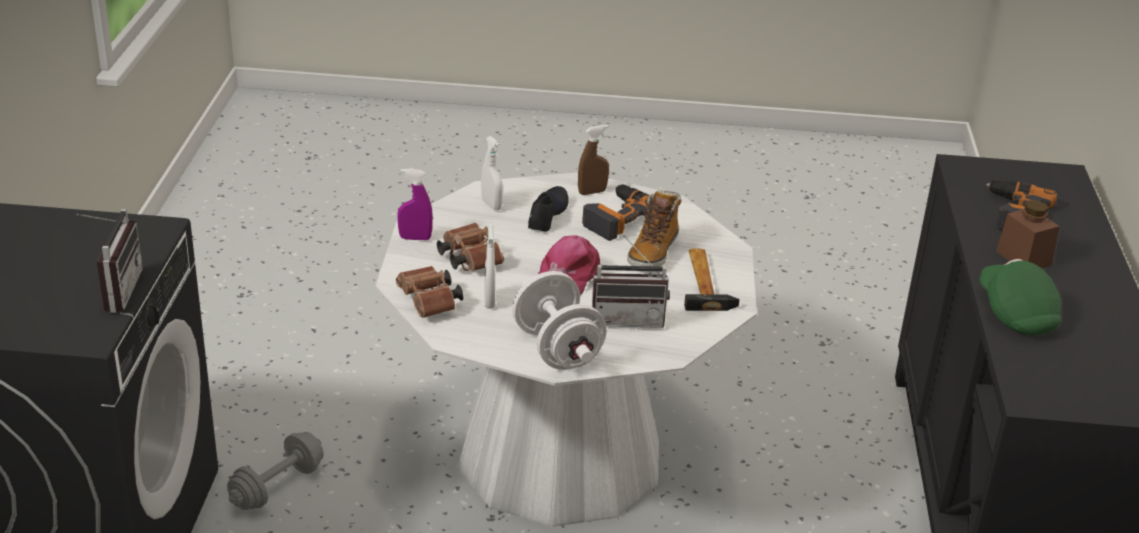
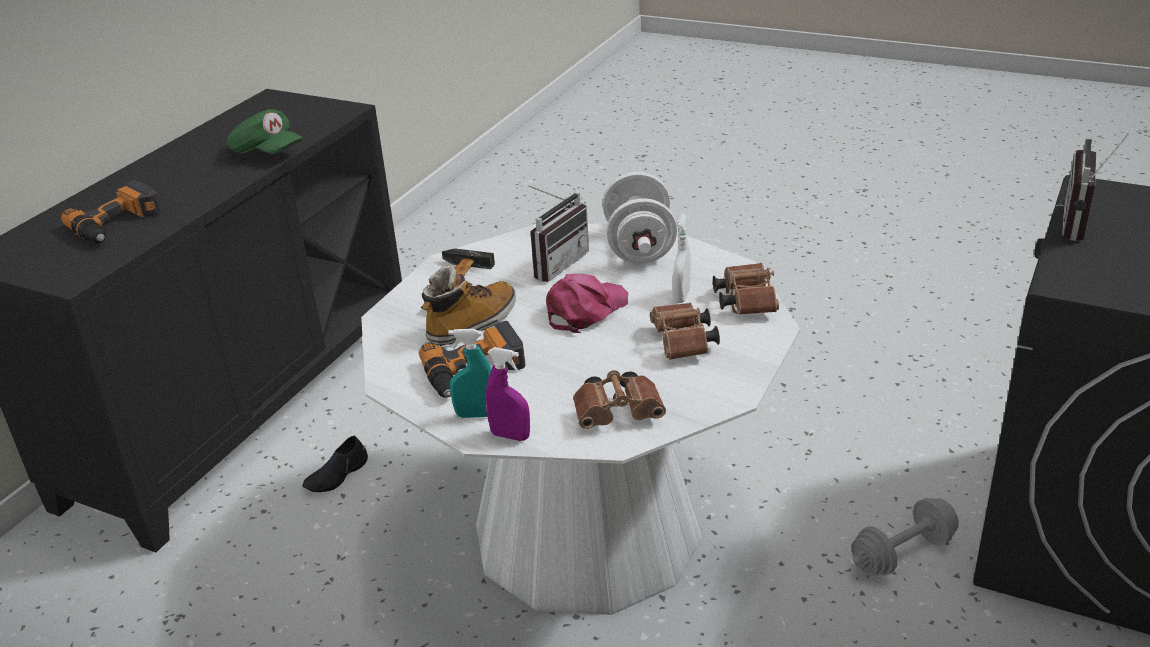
camera: 155 degrees left, 0 degrees up
purple spray bottle [397,169,433,240] -> purple spray bottle moved to [486,347,530,441]
white spray bottle [481,136,503,210] -> brown binoculars [573,370,666,429]
black shoe [528,186,569,232] -> black shoe moved to [302,436,368,492]
brown spray bottle [578,125,609,195] -> turquoise spray bottle [448,329,491,418]
radio [592,236,670,328] -> radio turned 105 degrees clockwise [528,185,589,282]
green cap [979,259,1061,335] -> green cap turned 60 degrees counterclockwise [226,109,302,154]
brown jar [996,200,1060,268] -> none

